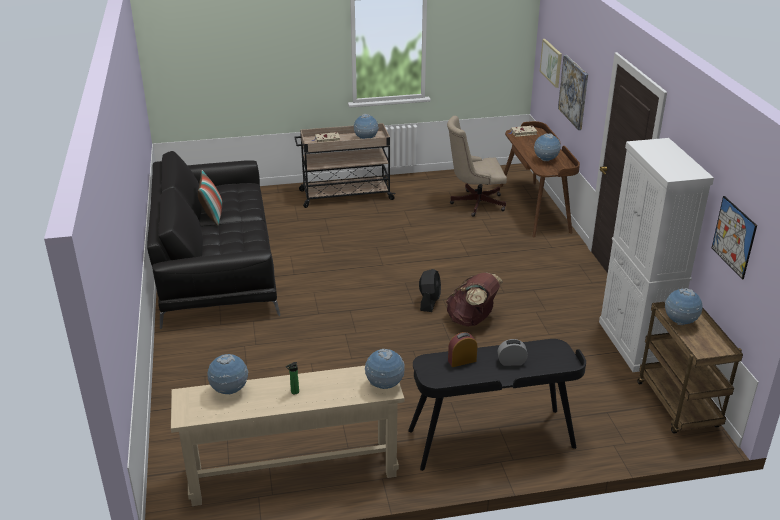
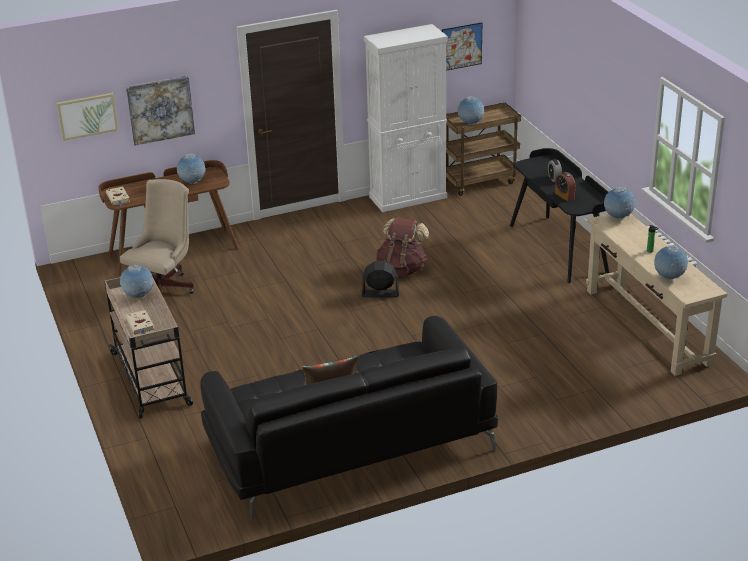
camera: 100 degrees left, 0 degrees up
beige office chair [447,116,507,217] -> beige office chair turned 135 degrees counterclockwise [120,179,194,294]

